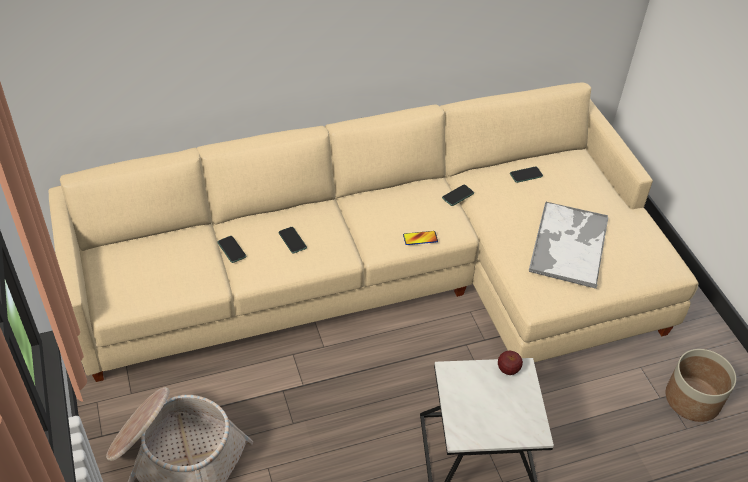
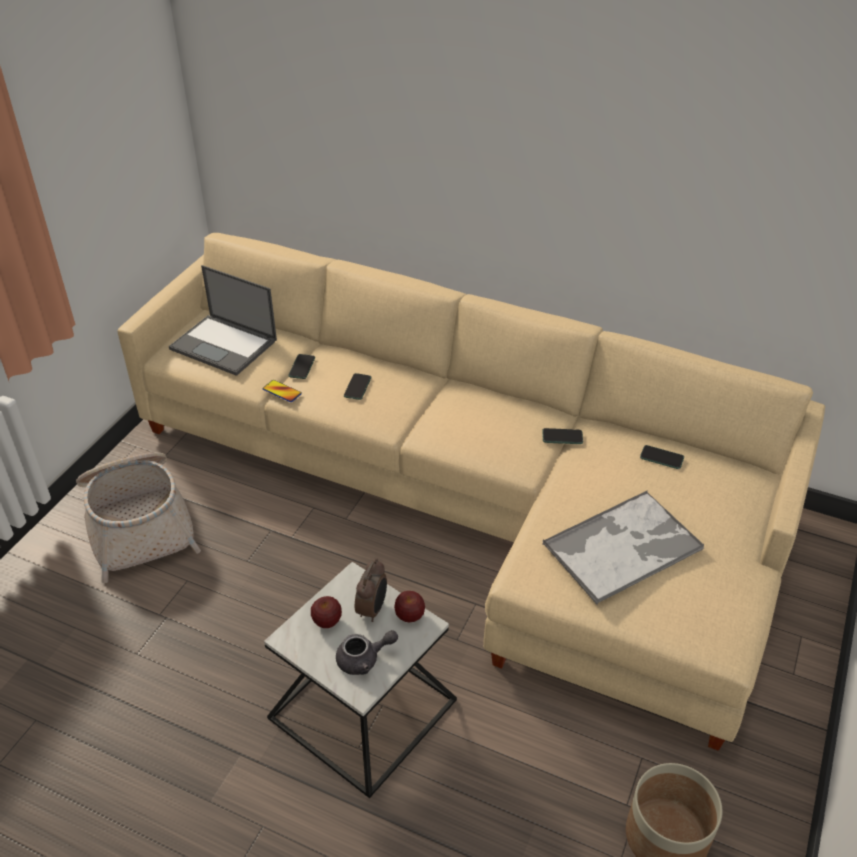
camera: 45 degrees right, 5 degrees down
phone [403,231,438,245] -> phone moved to [263,380,302,402]
none -> laptop [169,265,277,376]
none -> apple [311,596,342,628]
none -> grey teapot [336,630,398,675]
none -> alarm clock [355,558,387,622]

